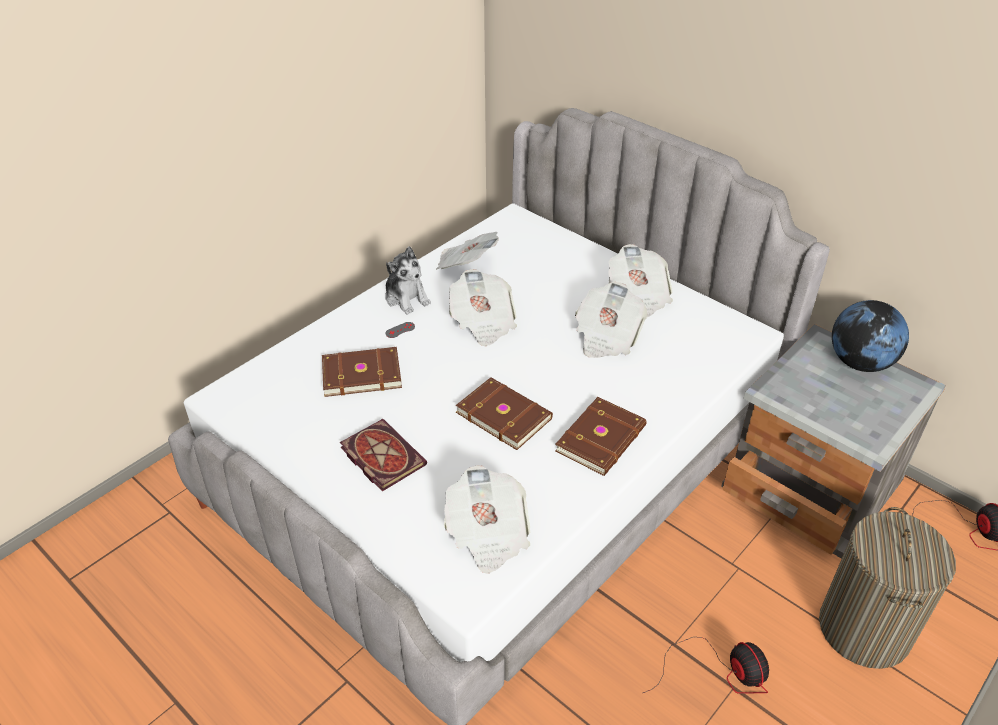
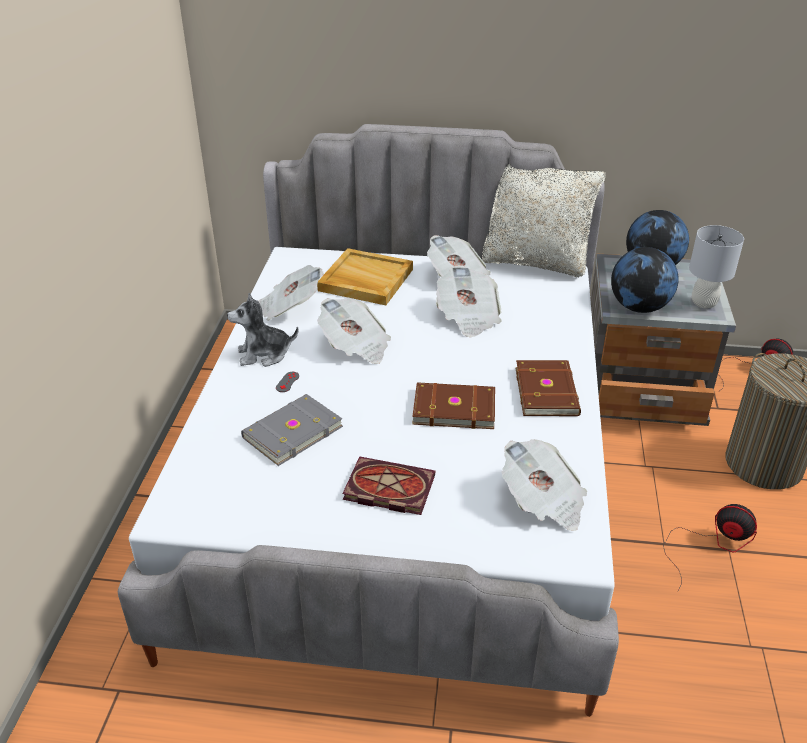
camera: 35 degrees left, 5 degrees down
brown book [322,347,402,397] -> grey book [241,394,343,466]
plush toy [385,246,431,315] -> plush toy turned 150 degrees clockwise [227,293,298,367]
none -> beige tray [317,248,413,305]
none -> beige pillow [482,164,606,277]
none -> globe [611,247,679,313]
none -> grey table lamp [689,225,744,308]

